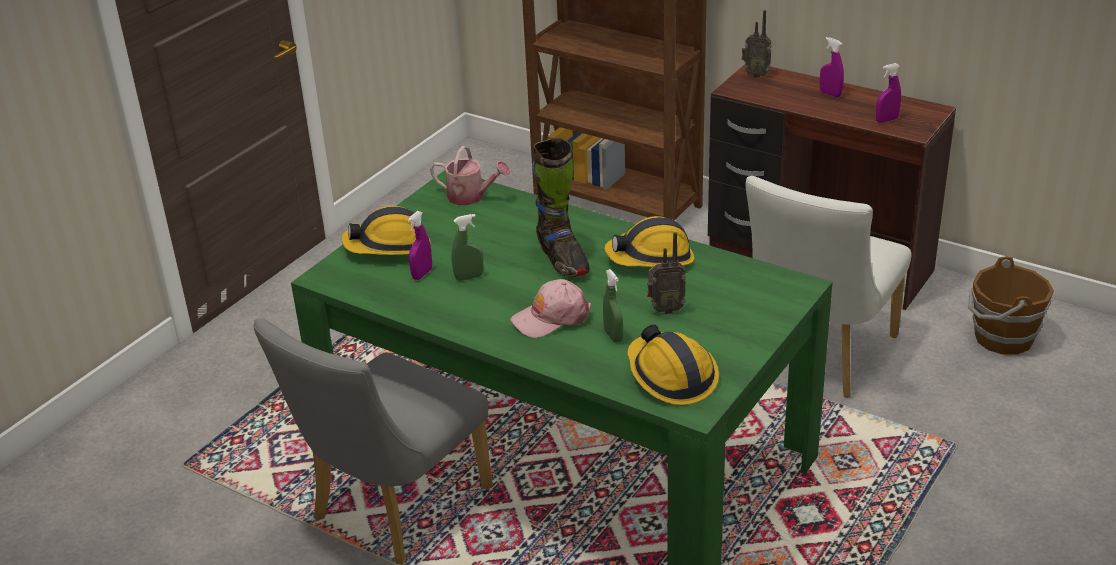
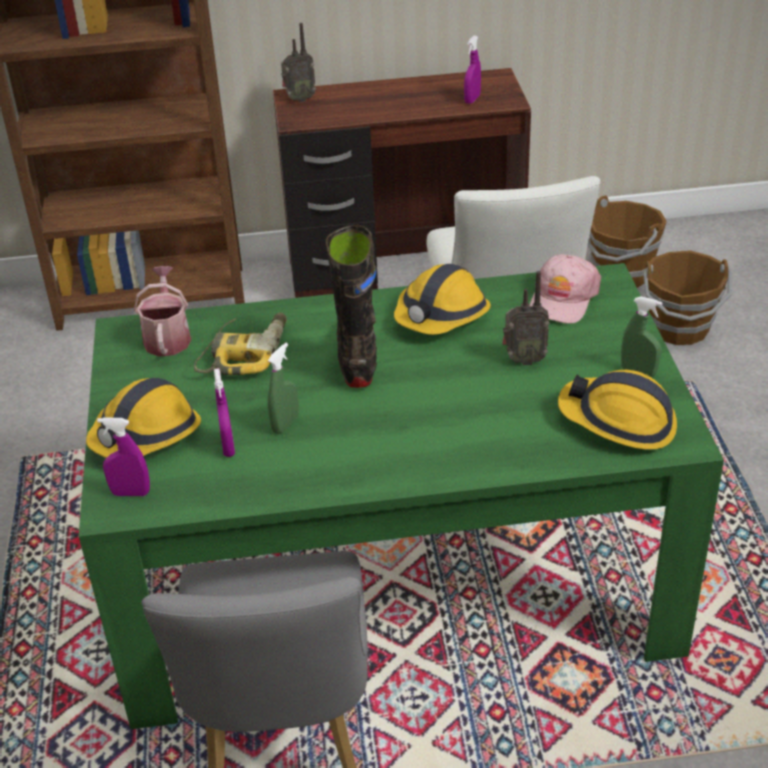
camera: 40 degrees left, 5 degrees up
watering can [430,146,510,205] -> watering can turned 75 degrees counterclockwise [134,266,191,357]
pink cap [510,279,591,338] -> pink cap moved to [530,254,601,324]
black boot [532,138,590,277] -> black boot turned 120 degrees counterclockwise [326,225,377,388]
green spray bottle [603,269,623,343] -> green spray bottle moved to [621,296,662,377]
radio [647,232,686,314] -> radio turned 45 degrees clockwise [502,271,550,365]
purple spray bottle [820,37,844,97] -> purple spray bottle moved to [97,417,150,496]
none -> power drill [194,313,287,375]
none -> brown bucket [643,250,732,345]

